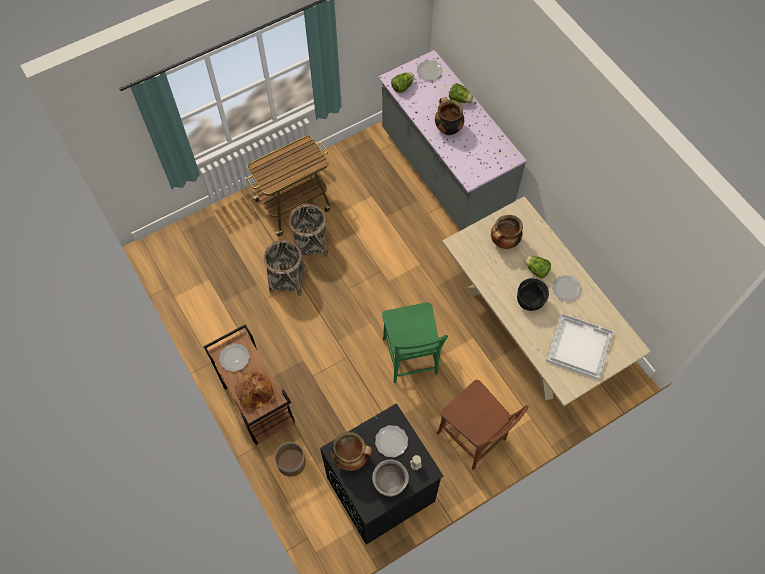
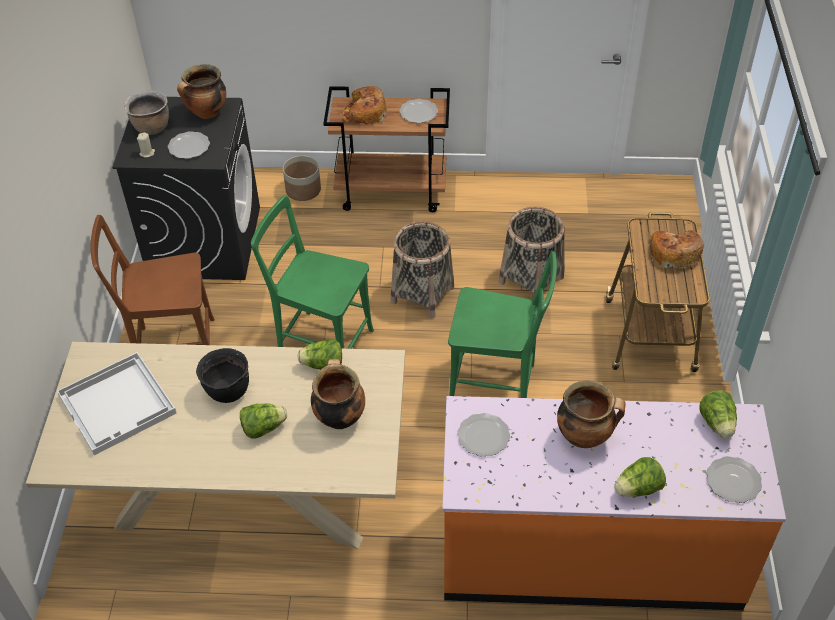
camera: 125 degrees right, 15 degrees down
basket [289,204,328,258] -> basket moved to [391,221,454,318]
grey counter [378,50,527,230] -> orange counter [442,396,786,611]
plate [552,275,582,302] -> plate moved to [457,413,510,457]
none -> lettuce [298,339,342,370]
none -> green chair [448,251,557,398]
none -> bread [649,230,704,268]

